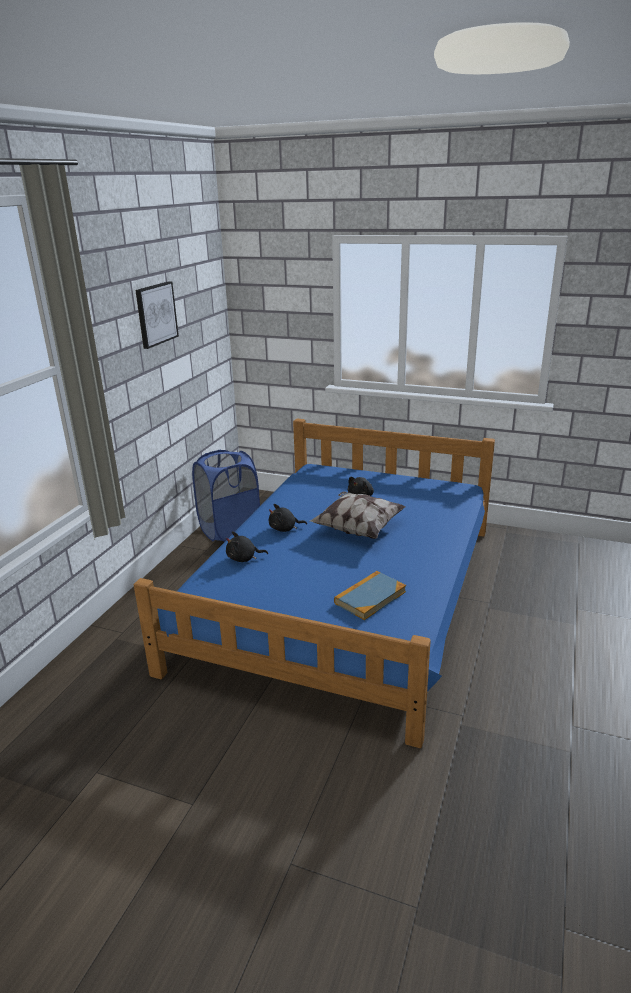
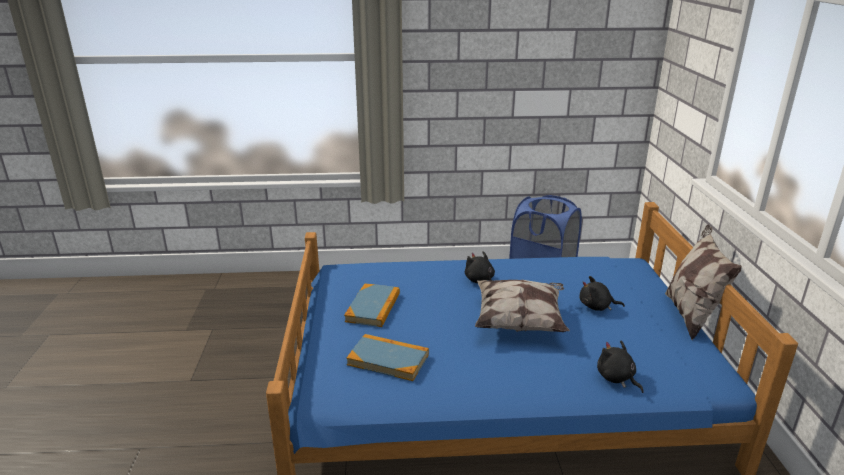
camera: 65 degrees right, 0 degrees up
picture [135,281,179,349] -> none
black plush toy [226,531,268,562] -> black plush toy moved to [597,341,643,393]
none -> book [344,283,400,327]
none -> pillow [665,224,742,340]

